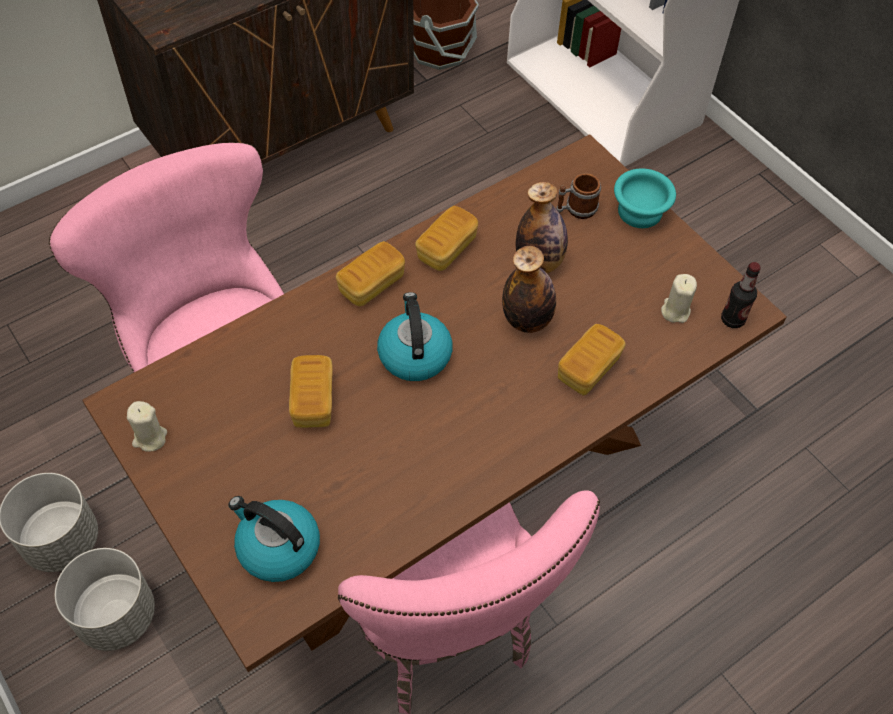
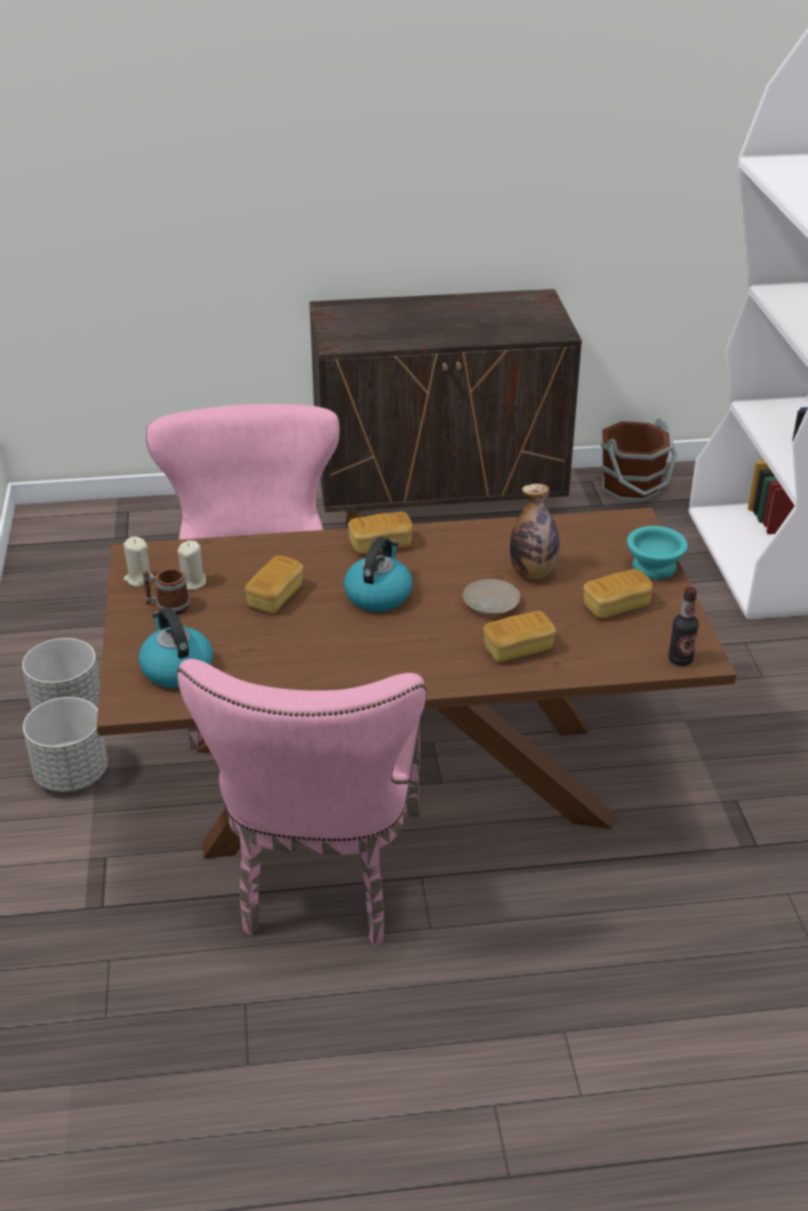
camera: 30 degrees right, 20 degrees down
bread [415,206,478,271] -> bread moved to [584,569,653,618]
bottle [502,246,556,333] -> beige plate [463,579,521,614]
mug [556,173,601,219] -> mug moved to [143,569,190,615]
beige candle [661,274,697,323] -> beige candle moved to [177,540,206,590]

